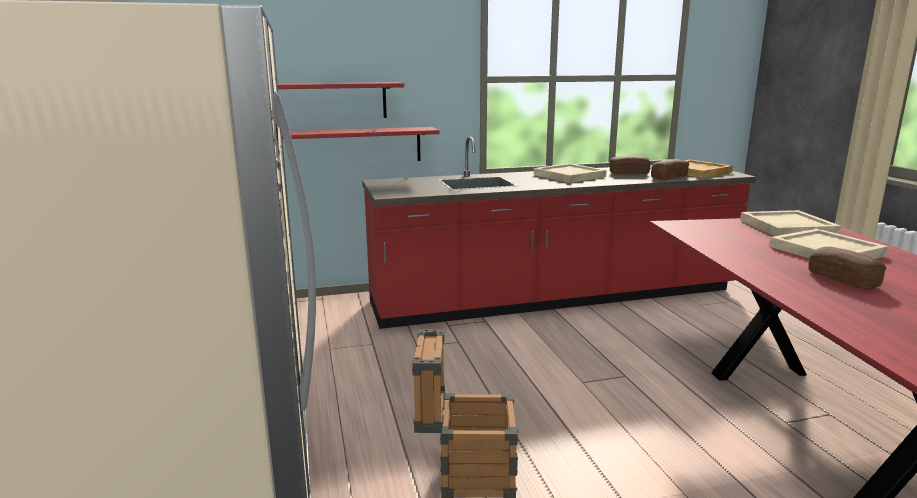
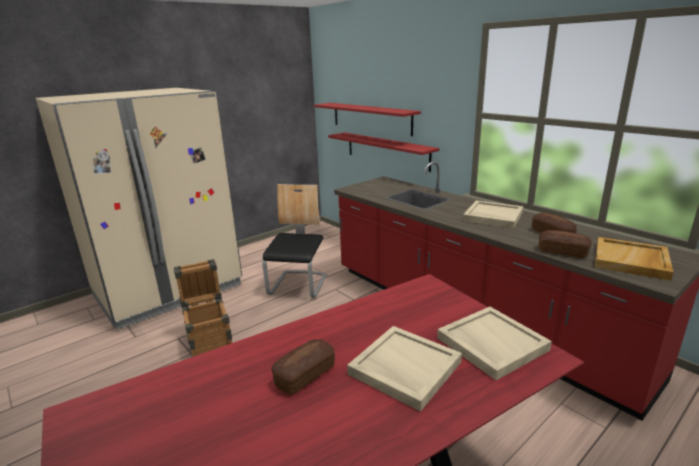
camera: 65 degrees right, 5 degrees up
none -> chair [262,184,327,298]

